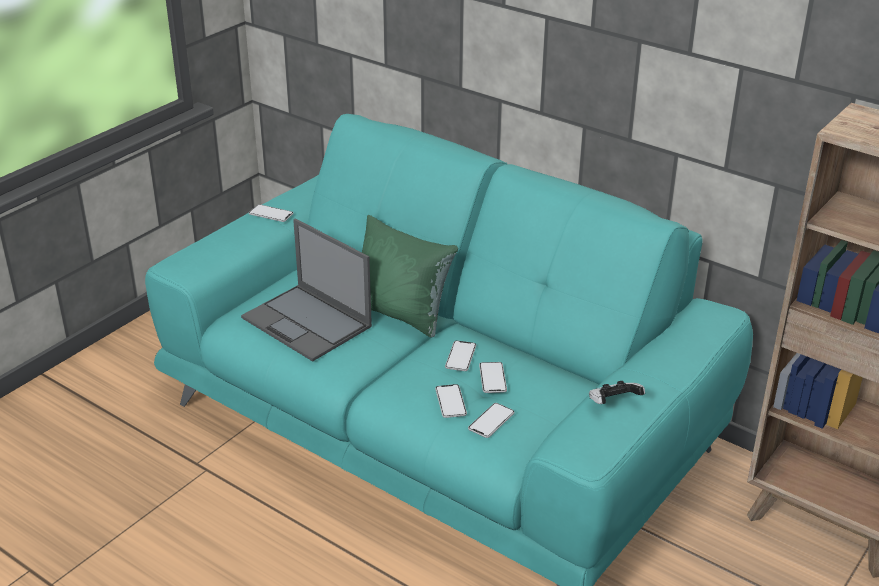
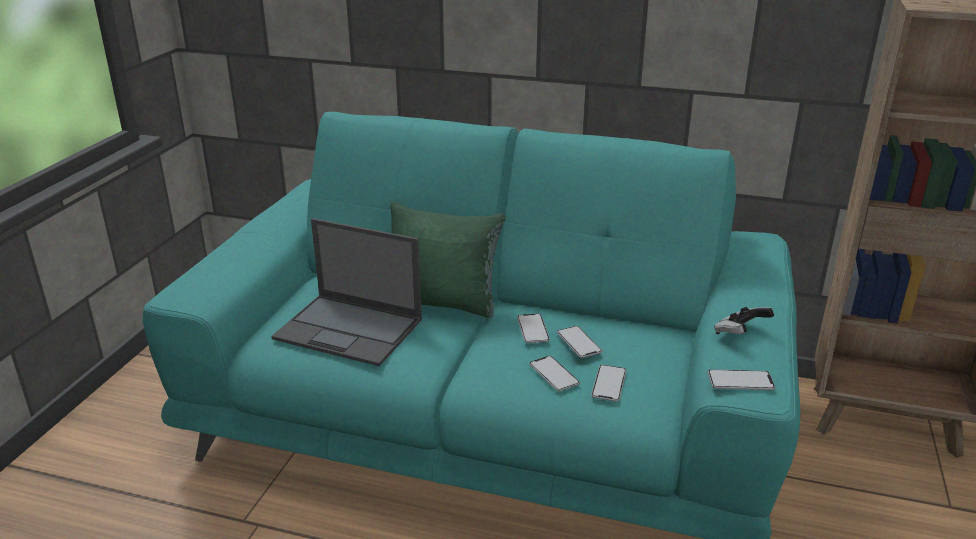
camera: 20 degrees left, 5 degrees down
phone [249,204,293,222] -> phone moved to [707,369,775,390]

